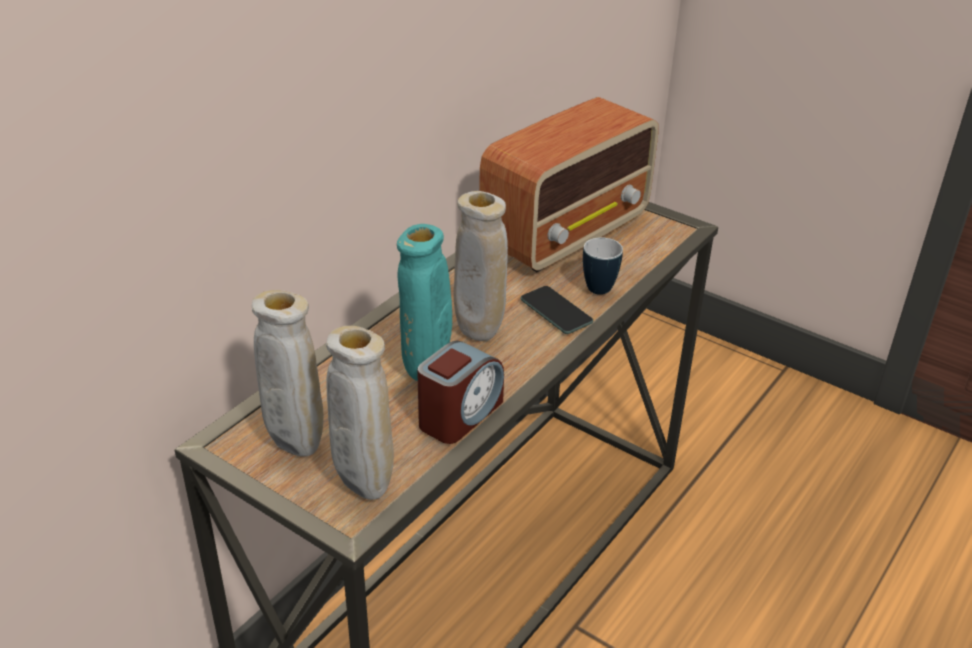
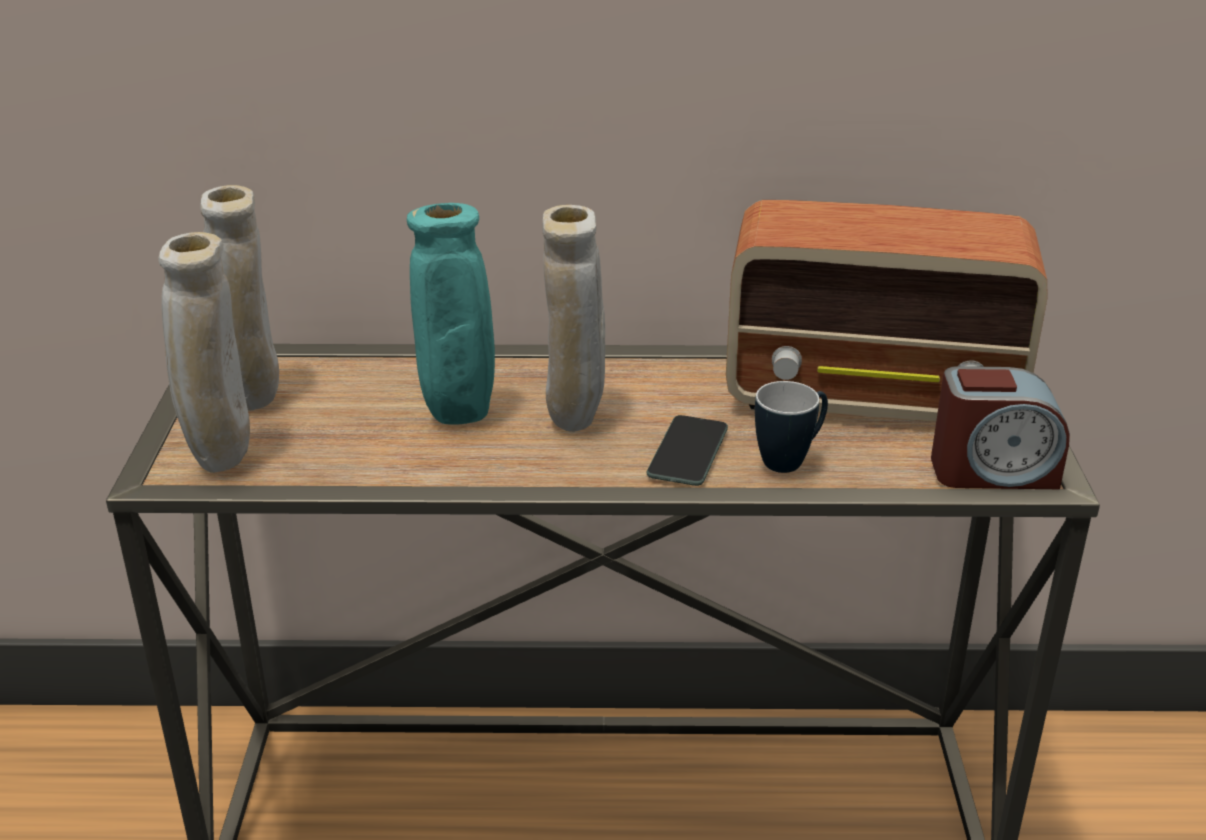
camera: 55 degrees right, 5 degrees down
alarm clock [417,341,504,444] -> alarm clock moved to [931,366,1070,489]

